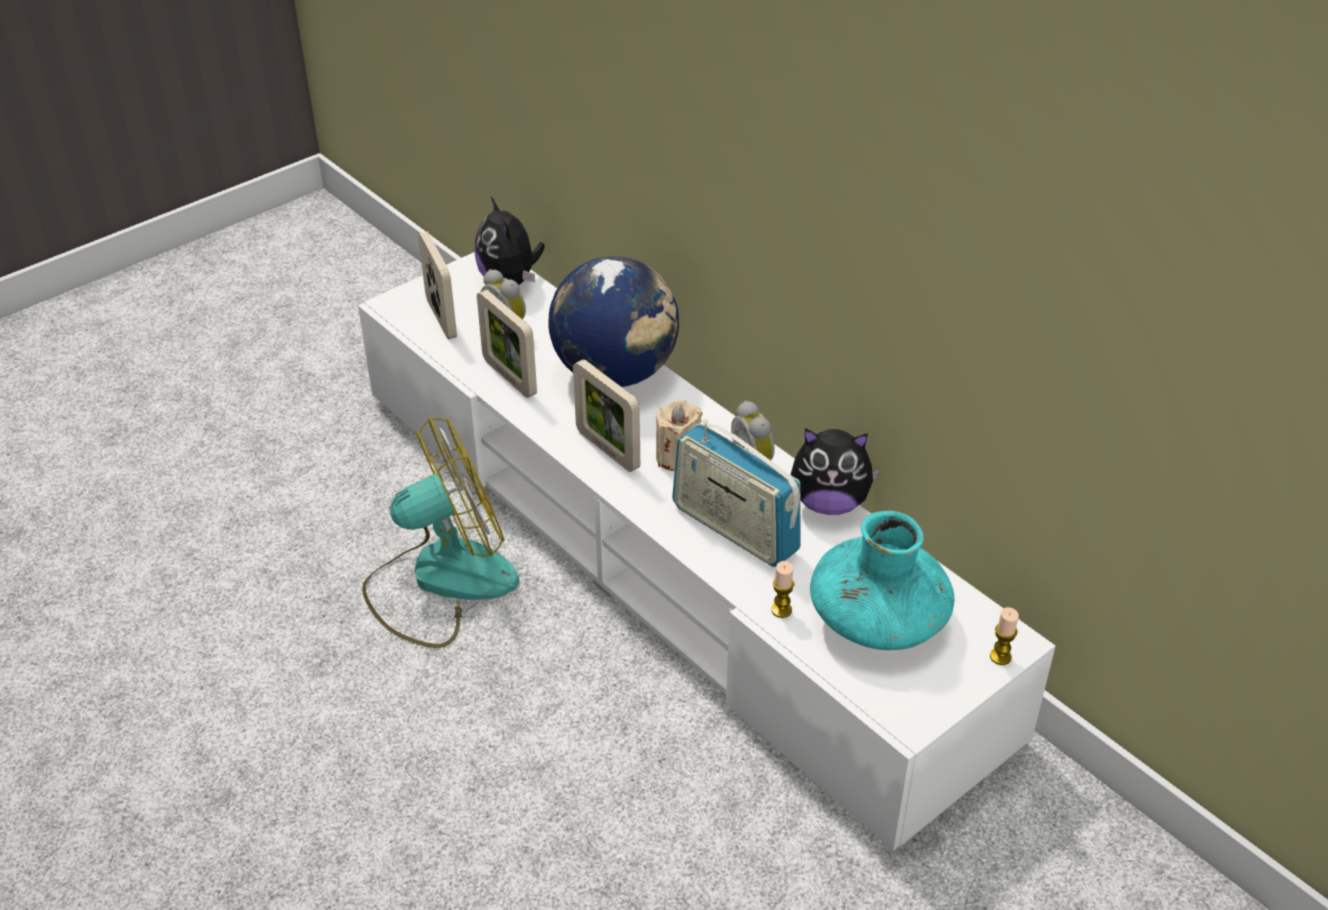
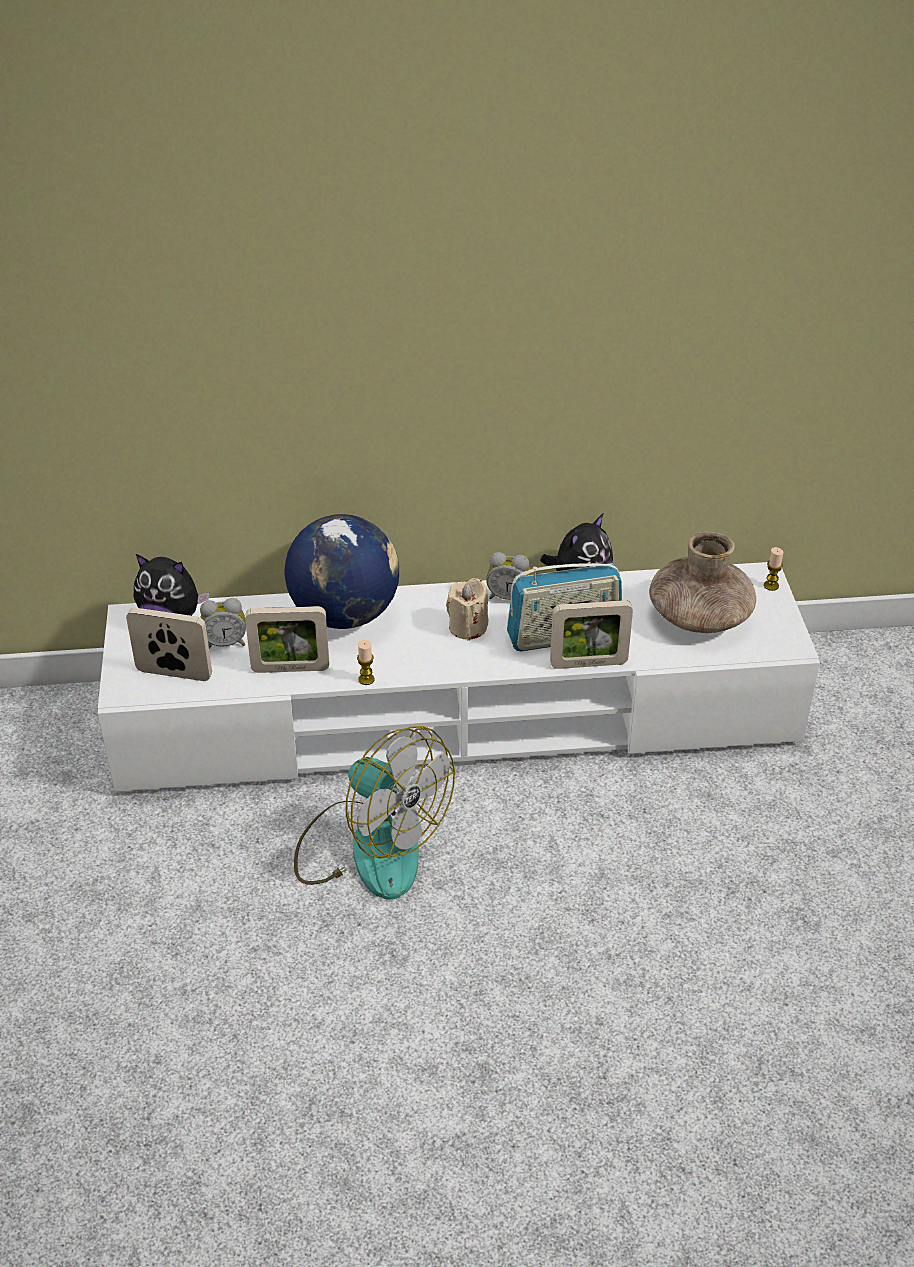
camera: 55 degrees left, 0 degrees up
fan [362,417,519,648] -> fan turned 120 degrees clockwise [294,726,455,900]
picture frame [573,359,640,472] -> picture frame moved to [550,600,633,669]
candle [771,561,794,618] -> candle moved to [357,640,375,685]
turquoise vase [810,511,954,650] -> brown vase [649,532,756,633]

